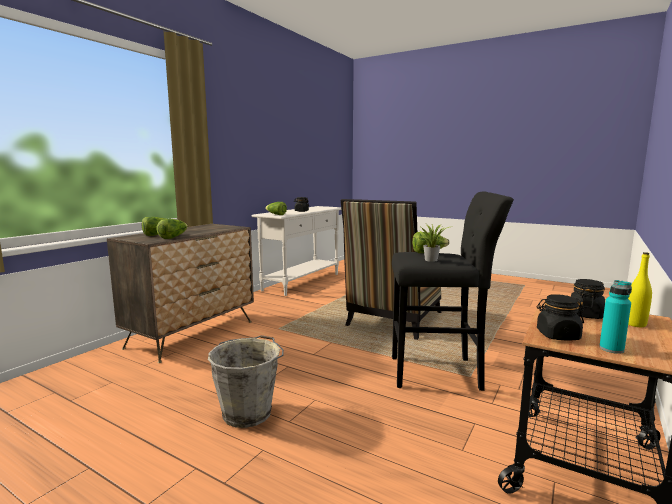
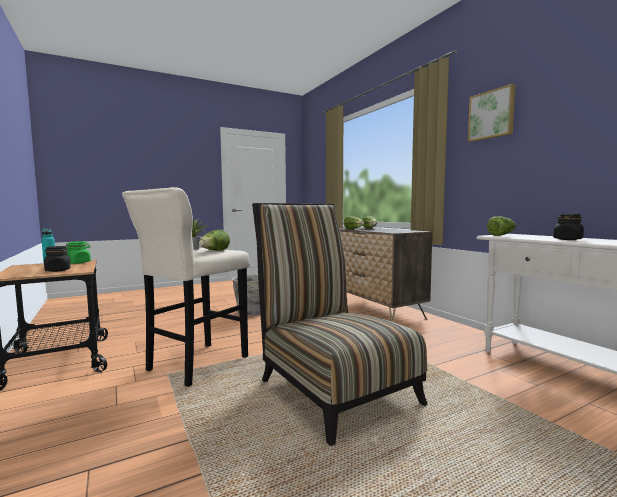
camera: 120 degrees right, 5 degrees down
black stool [392,192,514,391] -> beige stool [122,187,250,387]
black jar [537,294,584,340] -> green jar [65,241,91,264]
yellow bottle [628,252,652,327] -> none
none -> picture [468,84,515,142]

